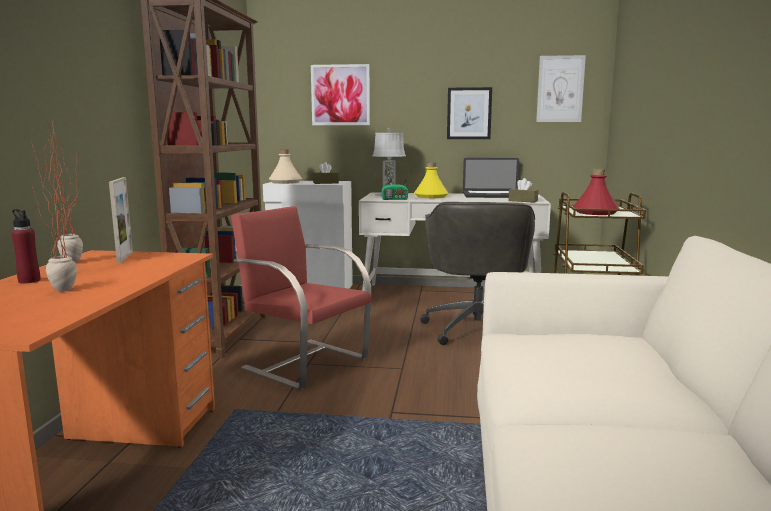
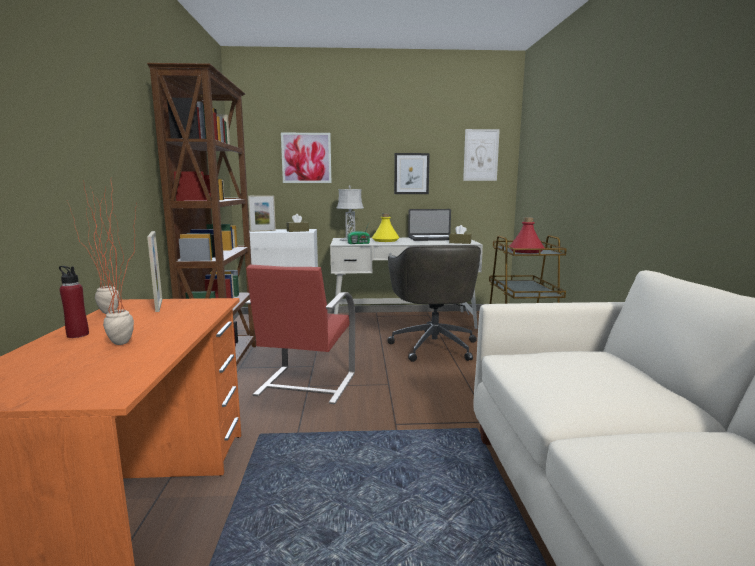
camera: 10 degrees left, 0 degrees up
red chair [231,206,371,390] -> red chair turned 105 degrees counterclockwise [246,264,355,404]
beige bottle [269,149,302,184] -> picture frame [248,195,276,232]

